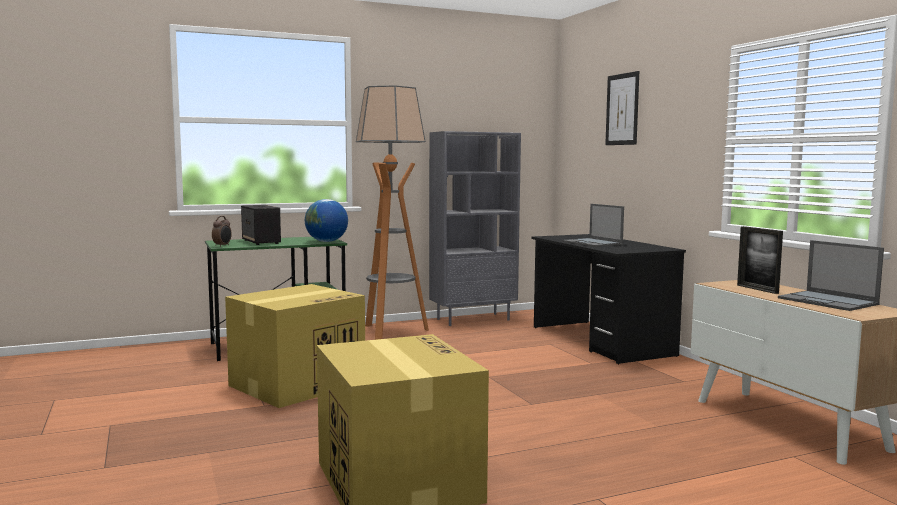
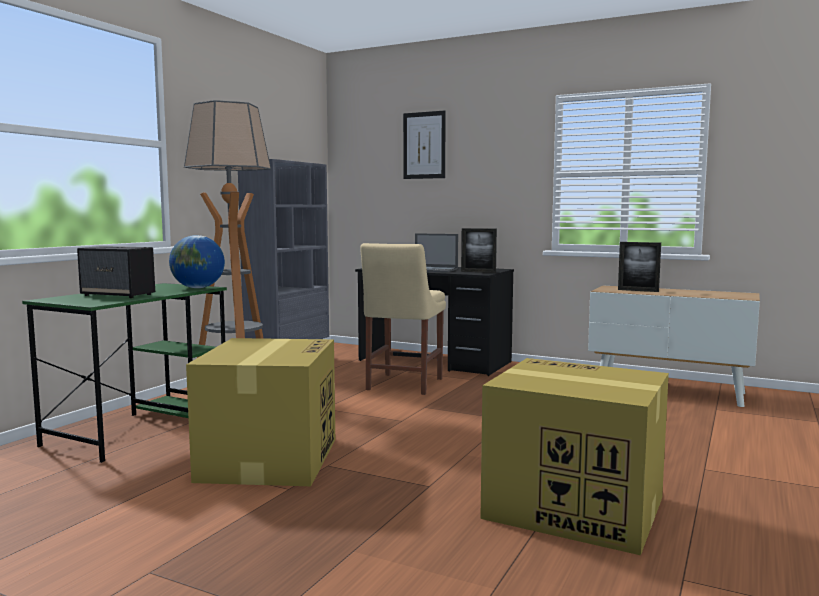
camera: 40 degrees left, 0 degrees up
alarm clock [212,216,232,247] -> none
laptop [778,240,884,311] -> none
none -> beige chair [360,243,446,395]
none -> picture frame [461,228,497,273]

